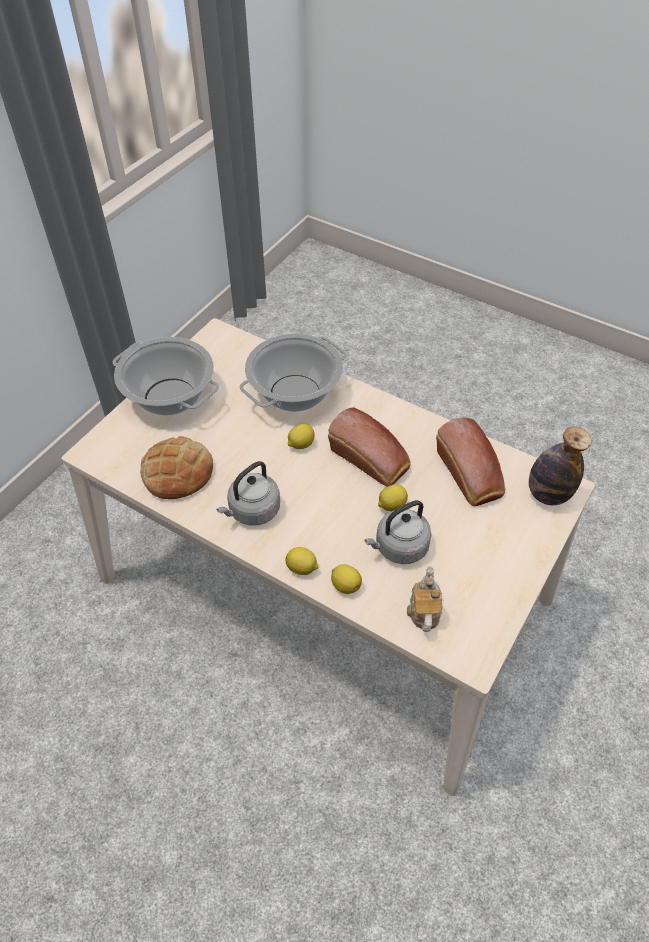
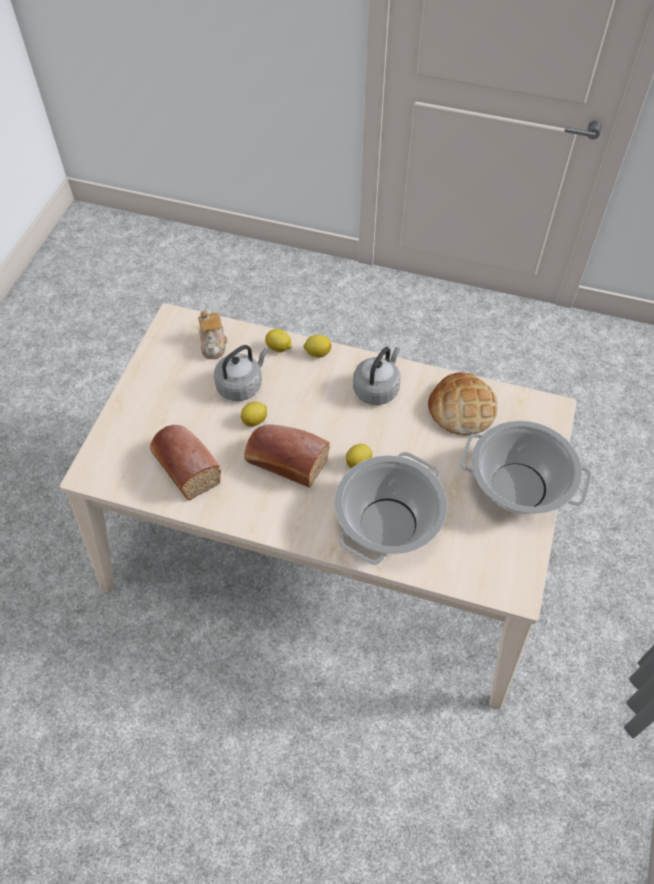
camera: 165 degrees right, 5 degrees up
bottle [529,426,591,505] -> none

